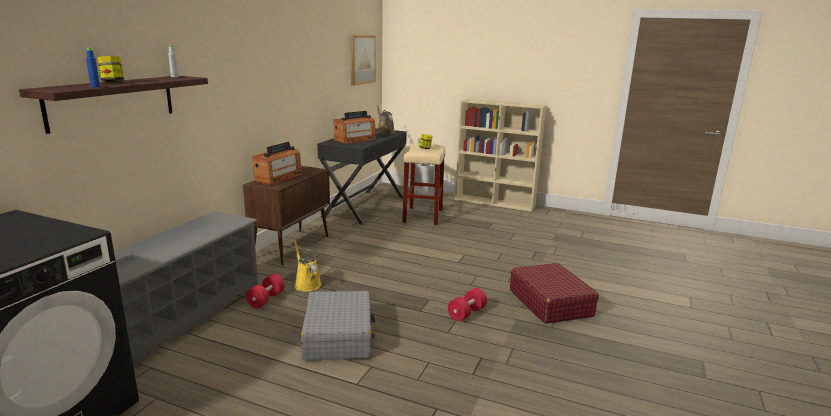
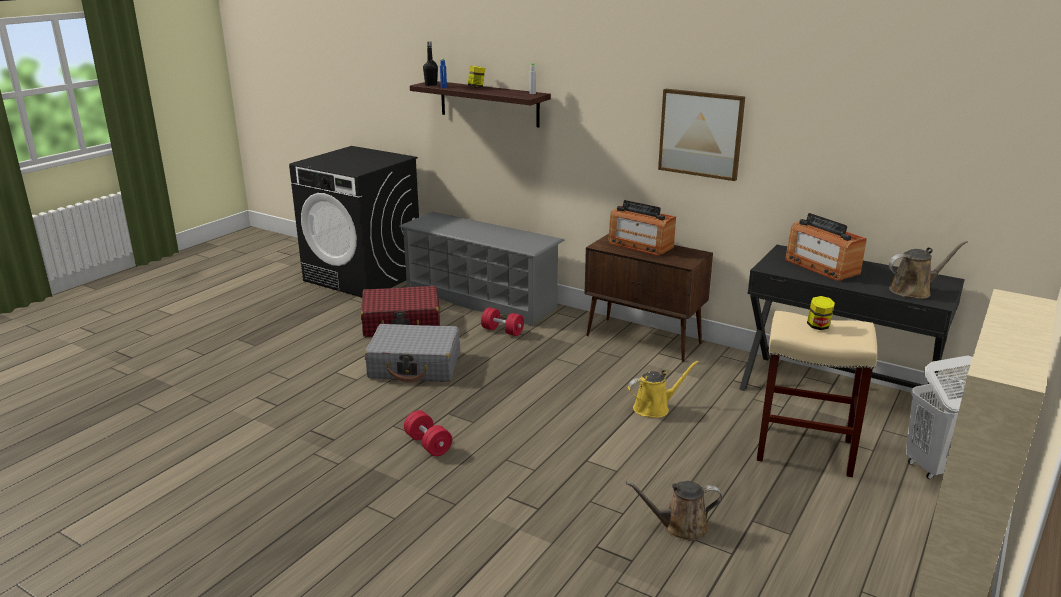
camera: 100 degrees right, 5 degrees up
yellow watering can [294,241,322,291] -> yellow watering can moved to [628,361,699,418]
picture [350,36,376,86] -> picture moved to [658,89,745,181]
red suitcase [510,263,599,324] -> red suitcase moved to [361,286,440,337]
none -> black bottle [423,41,438,86]
none -> brown watering can [626,481,722,541]

